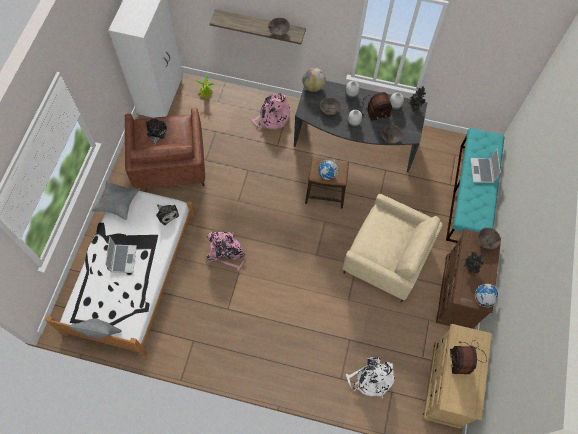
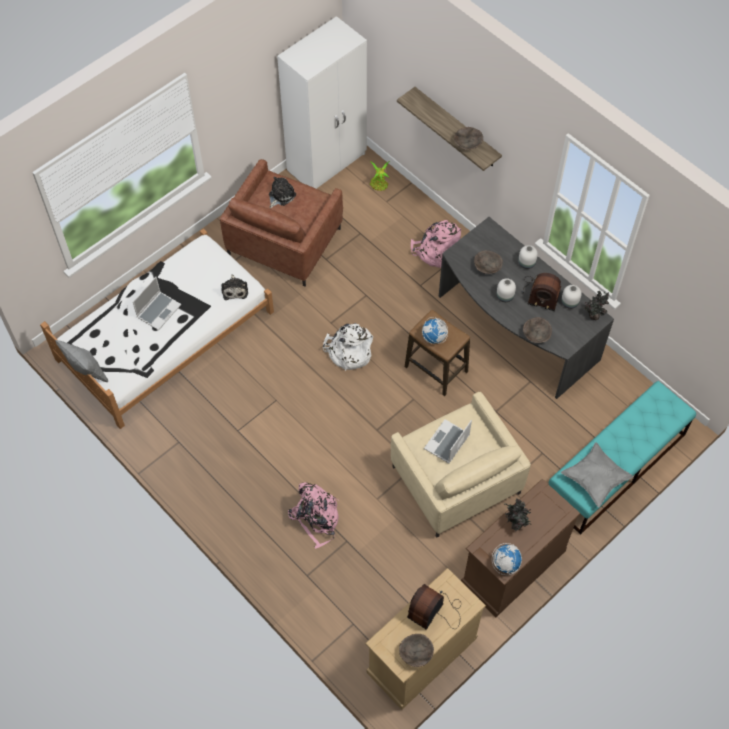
camera: 35 degrees right, 5 degrees down
grey pillow [92,180,140,220] -> grey pillow moved to [561,442,634,507]
pink backpack [206,231,245,271] -> pink backpack moved to [288,482,338,549]
globe [302,68,326,92] -> none
white backpack [346,357,395,398] -> white backpack moved to [323,323,373,371]
laptop [470,148,501,183] -> laptop moved to [424,419,472,464]
brown bowl [477,227,501,249] -> brown bowl moved to [399,634,434,667]

